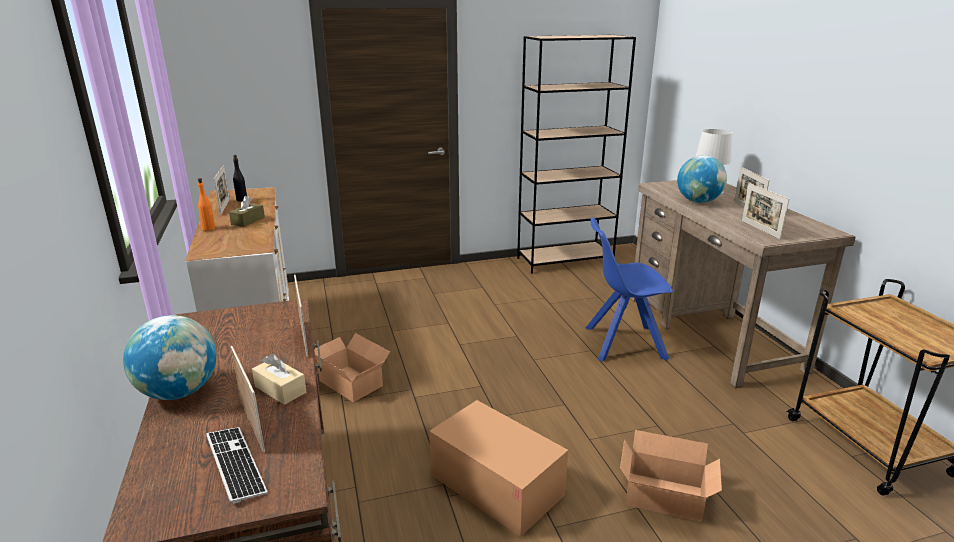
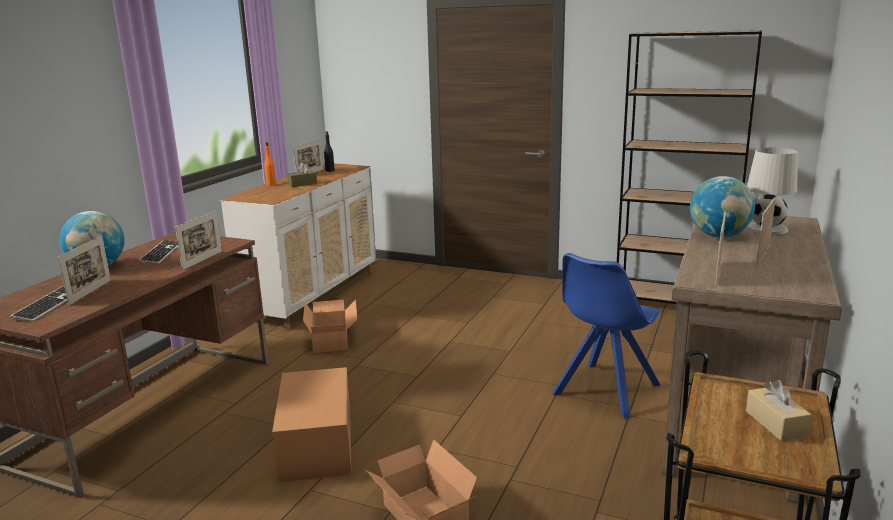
camera: 40 degrees right, 5 degrees down
beige tissue box [252,354,306,405] -> beige tissue box moved to [746,380,812,441]
blue chair [586,218,673,362] -> blue chair turned 90 degrees counterclockwise [553,253,661,419]
none -> keyboard [139,240,178,264]

